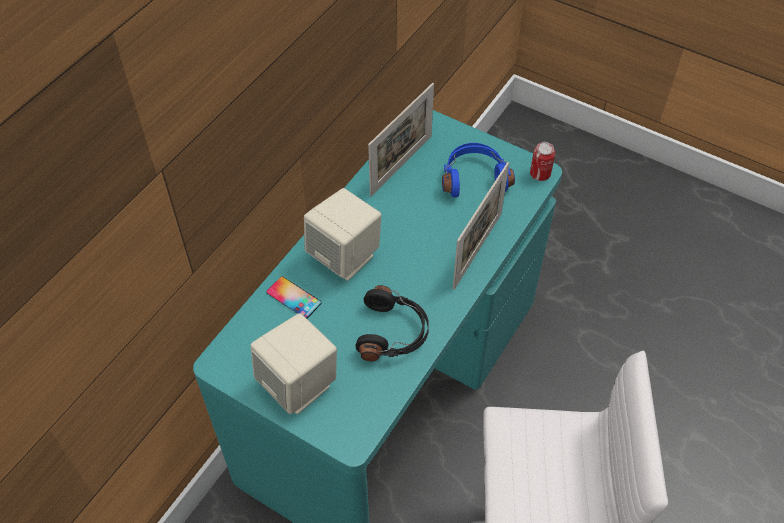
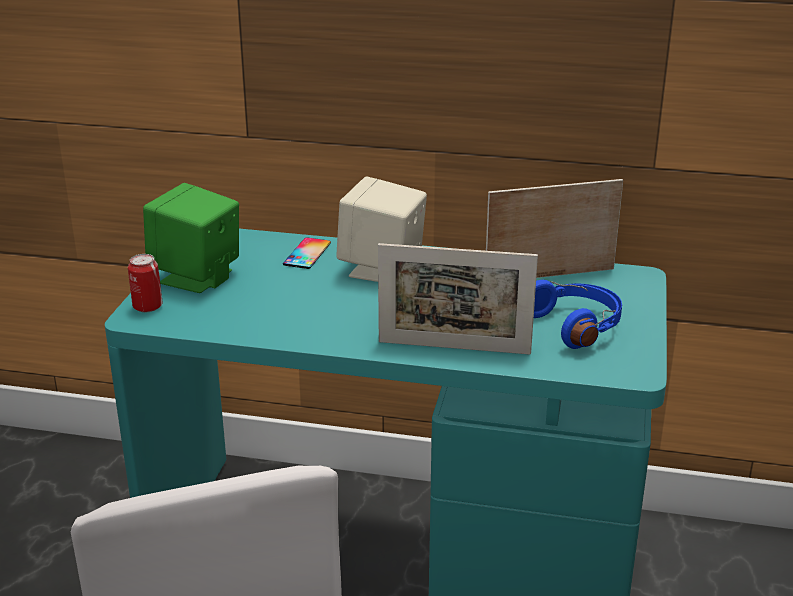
camera: 70 degrees right, 25 degrees down
beige speaker [250,313,337,414] -> green speaker [143,183,239,293]
black headphones [355,285,429,361] -> none
picture frame [368,83,434,196] -> picture frame turned 150 degrees clockwise [486,179,623,278]
can [530,142,555,181] -> can moved to [128,254,163,312]

